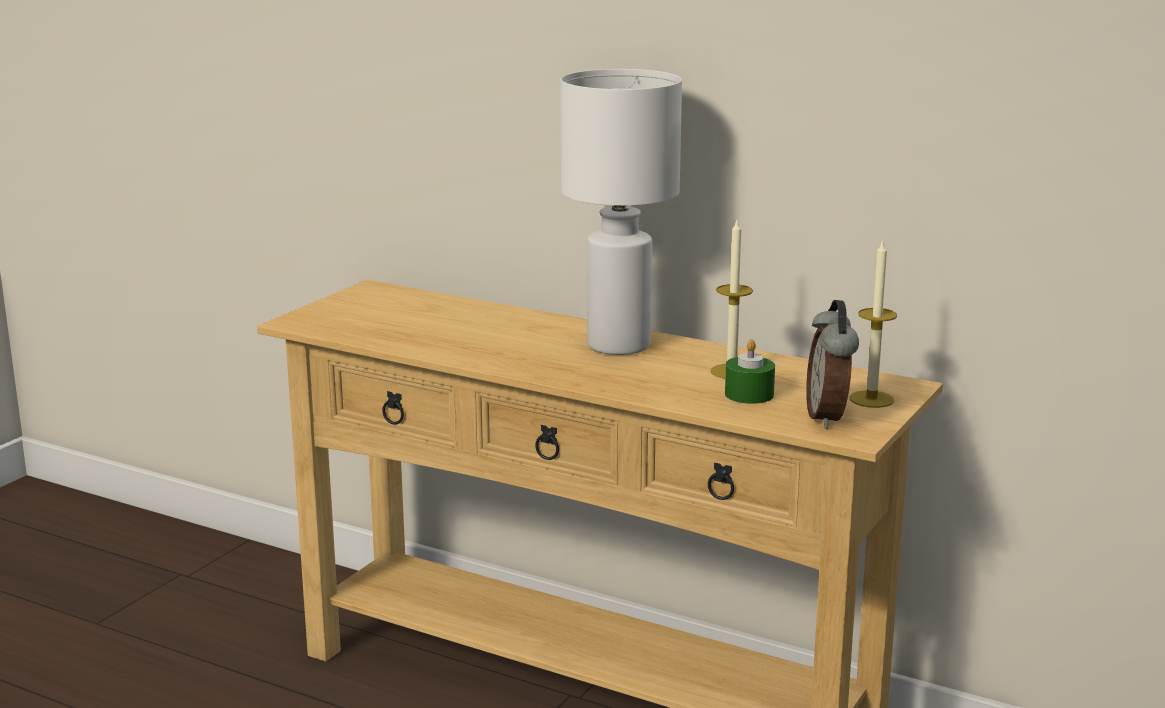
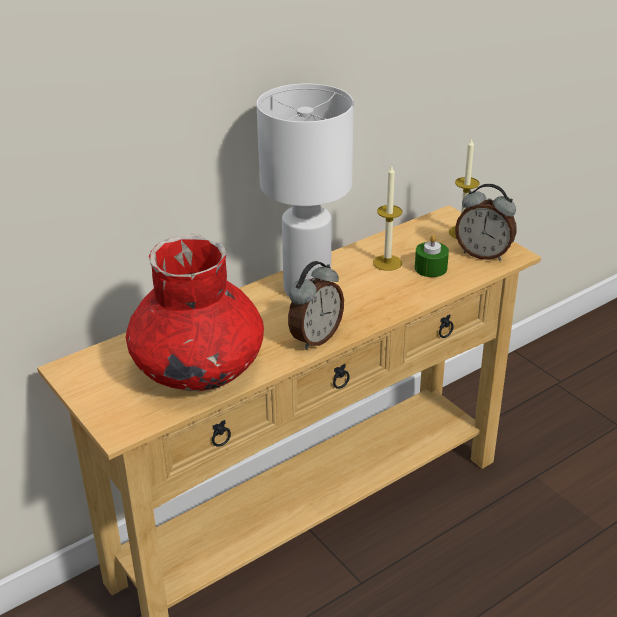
camera: 65 degrees left, 15 degrees up
none -> red vase [126,234,264,391]
none -> alarm clock [288,261,344,350]

